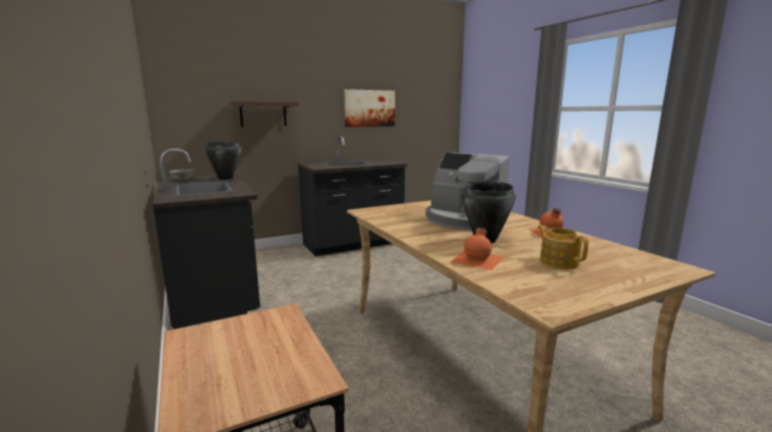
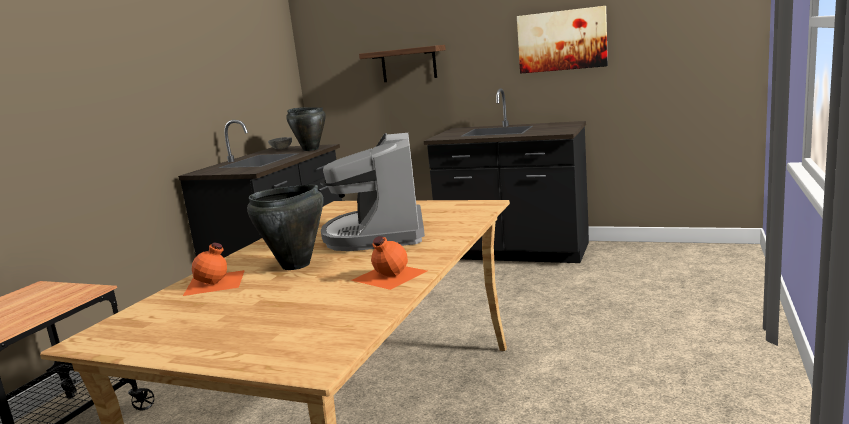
camera: 50 degrees right, 0 degrees up
teapot [538,225,589,269] -> none

